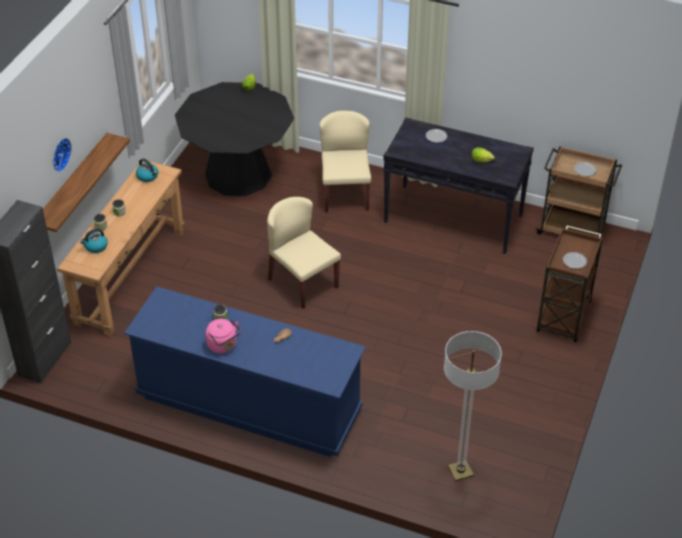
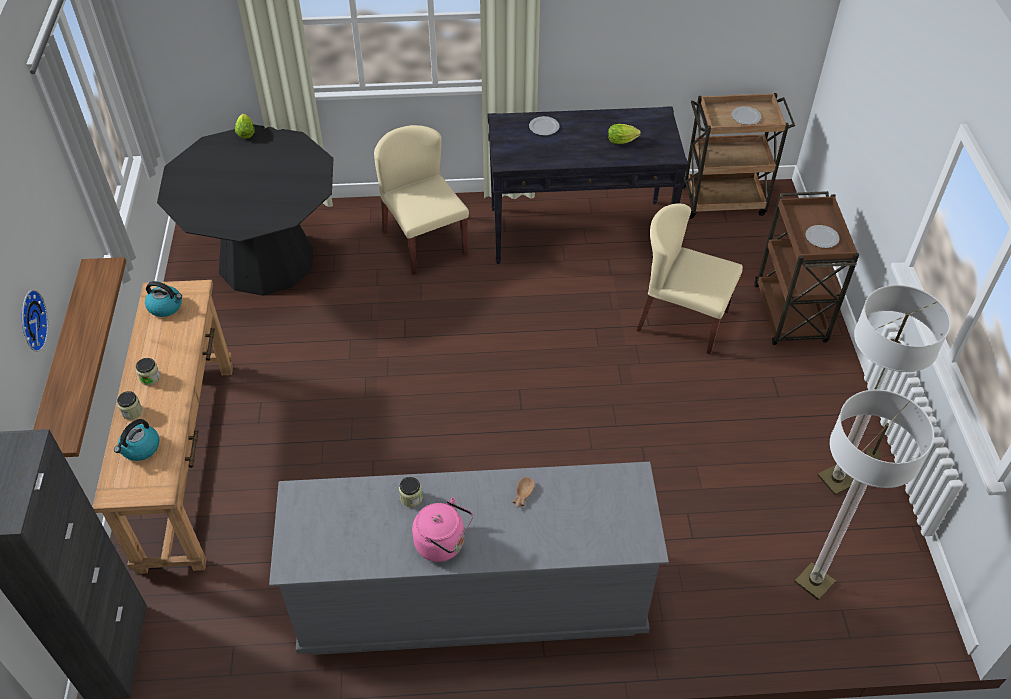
camera: 25 degrees left, 5 degrees up
blue dresser [124,286,366,457] -> grey dresser [269,462,669,655]
beige chair [267,197,341,309] -> beige chair moved to [637,203,743,354]
none -> floor lamp [818,285,951,495]

